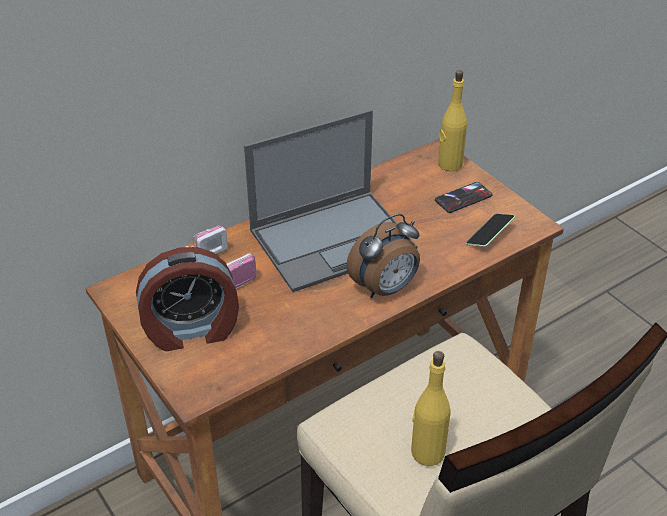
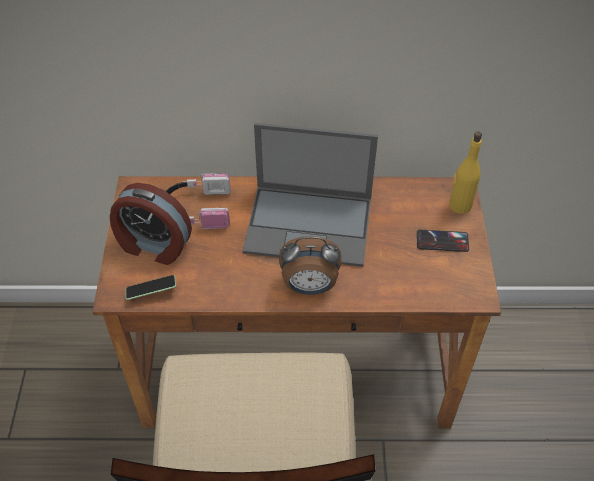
camera: 35 degrees right, 10 degrees up
yellow bottle [411,351,450,466] -> none
phone [466,214,515,247] -> phone moved to [125,275,176,300]

